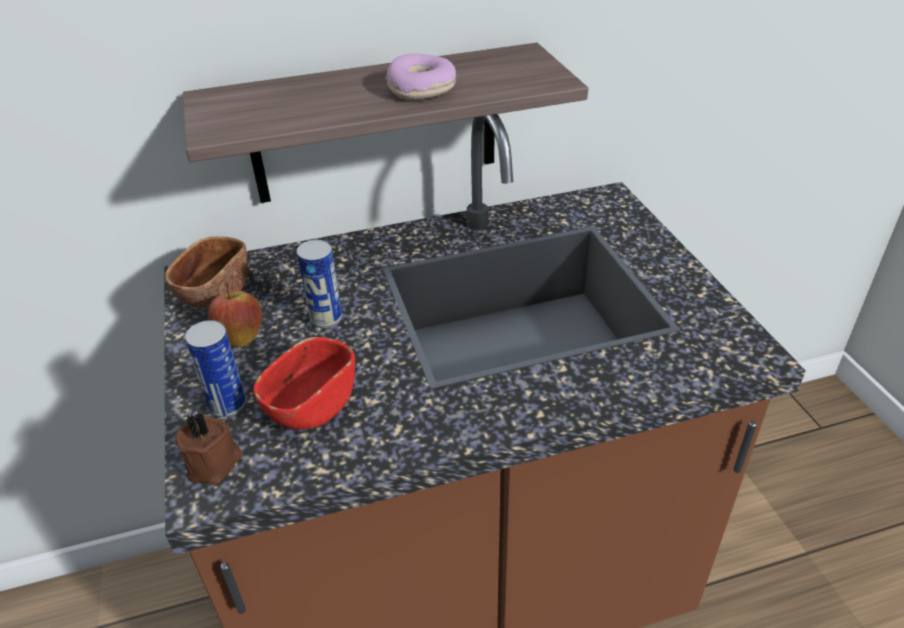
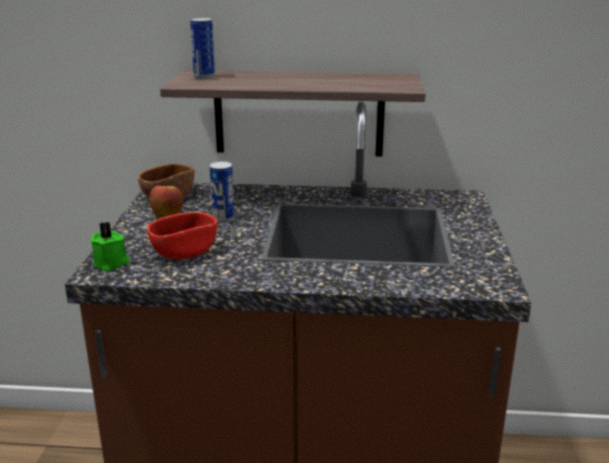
camera: 20 degrees right, 15 degrees down
brown candle [175,412,242,485] -> green candle [91,222,130,271]
can [185,320,246,418] -> can moved to [190,18,215,79]
donut [385,54,456,100] -> none

